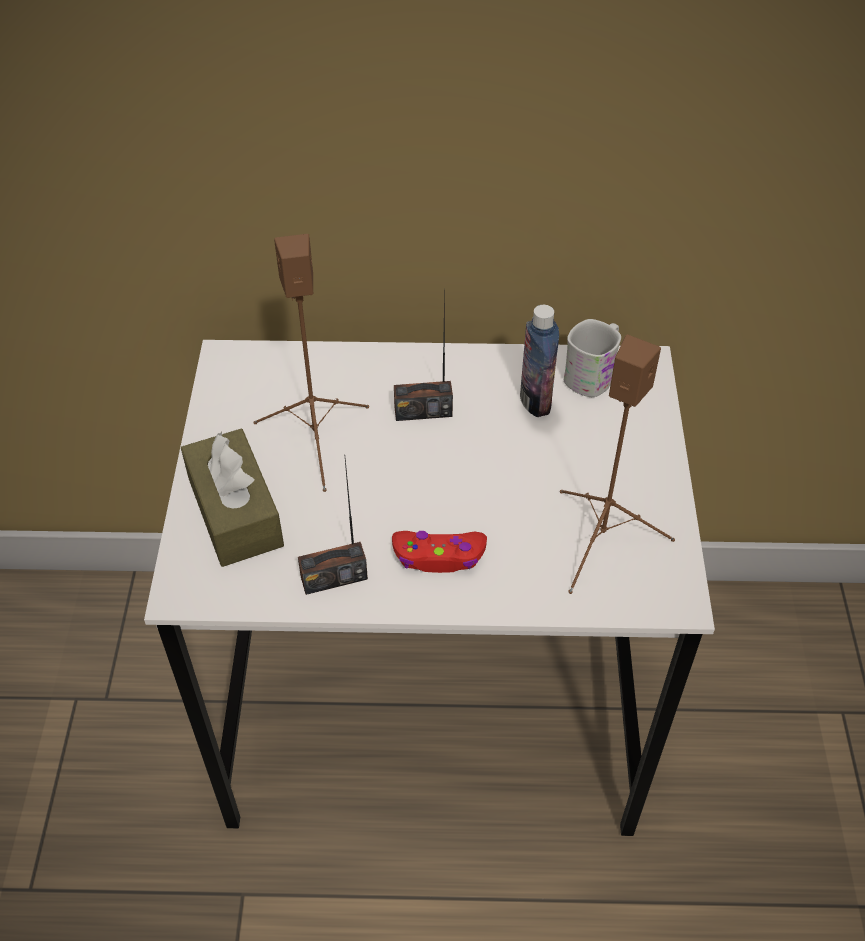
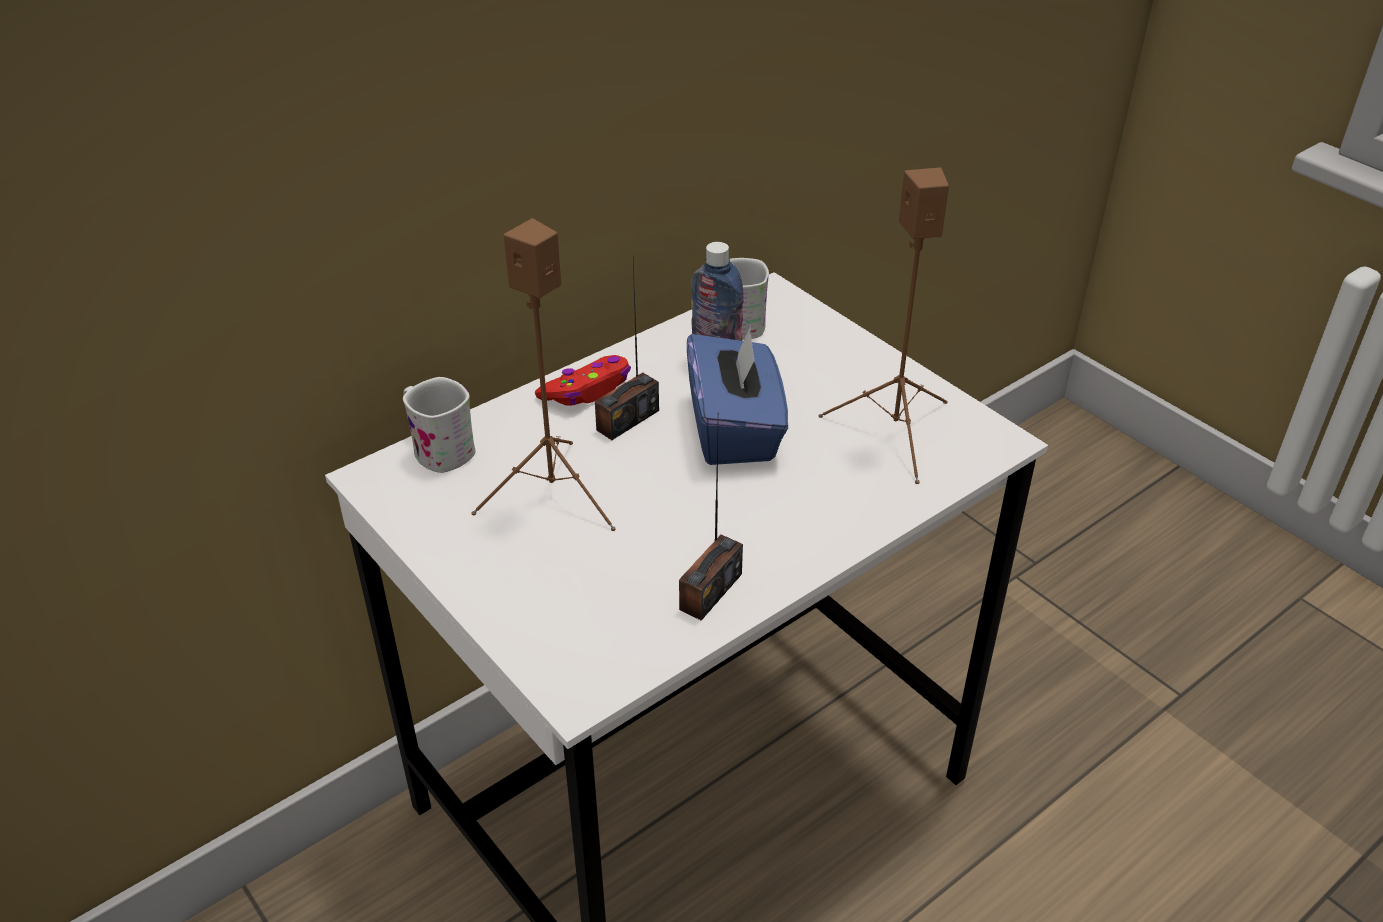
camera: 40 degrees left, 10 degrees down
brown tissue box [181,429,284,567] -> none
red game controller [392,531,487,573] -> red game controller moved to [535,355,631,406]
none -> white mug [403,377,475,473]
none -> blue tissue box [687,326,788,465]

